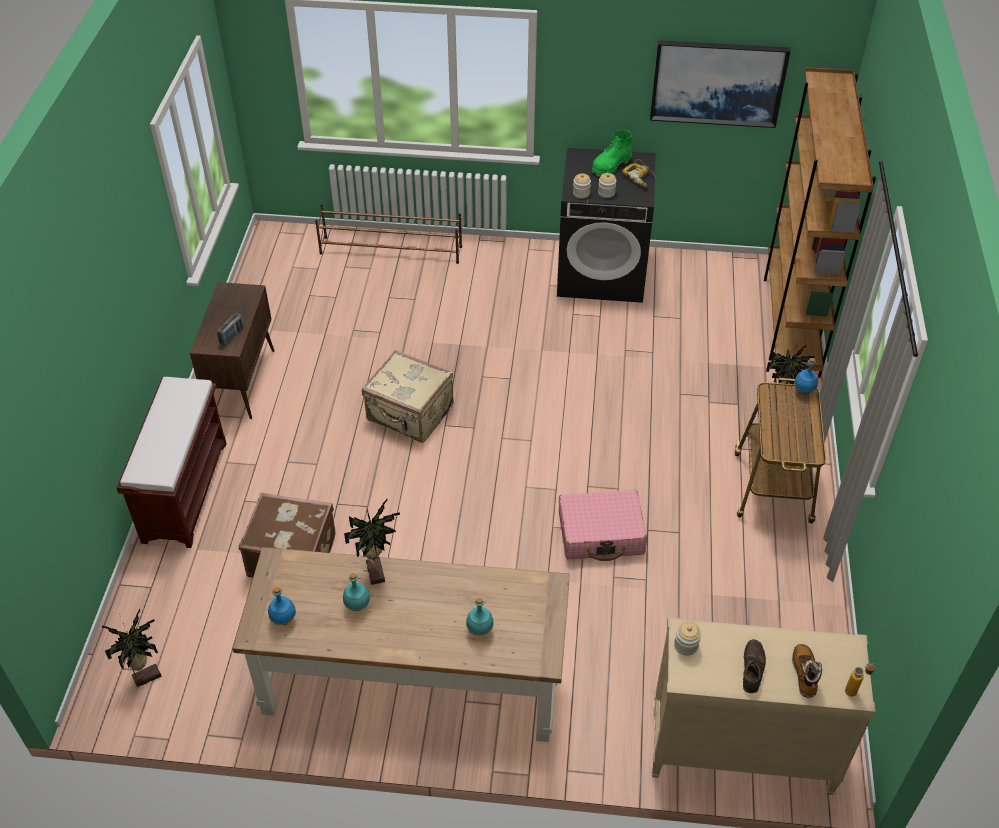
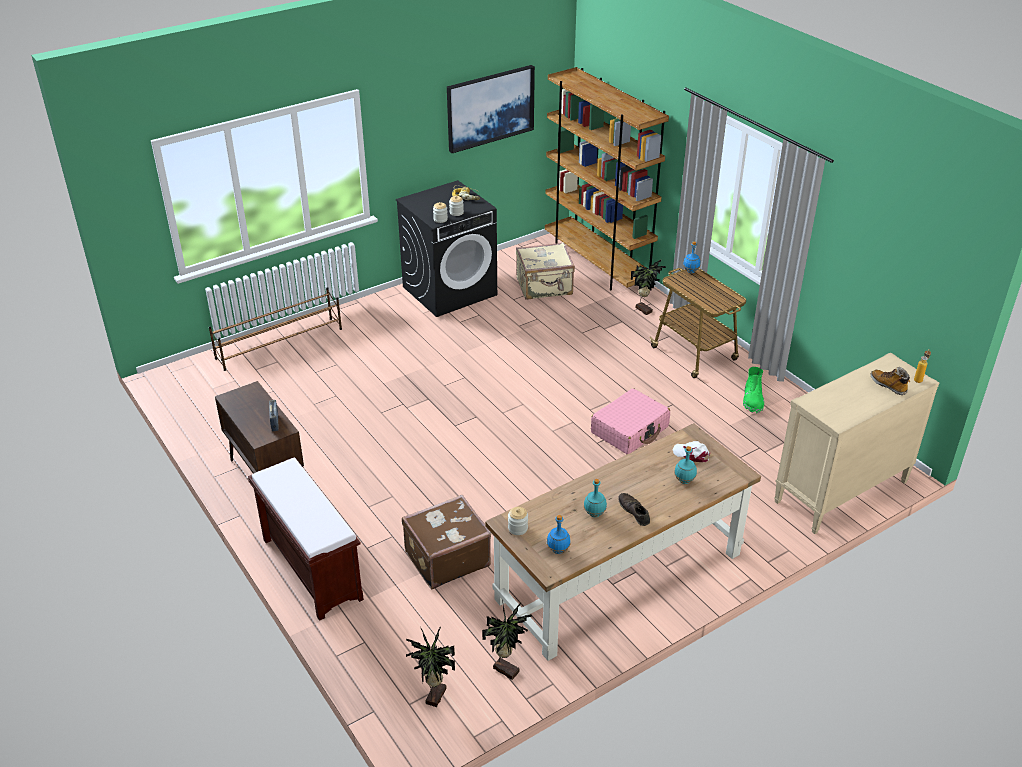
camera: 40 degrees left, 10 degrees down
potted plant [344,499,400,585] -> potted plant moved to [482,600,532,680]
beige suitcase [362,350,454,443] -> beige suitcase moved to [516,242,575,300]
green boot [592,129,632,177] -> green boot moved to [743,367,764,413]
jar [674,622,701,656] -> jar moved to [508,507,528,535]
brown shoe [743,639,766,693] -> brown shoe moved to [618,493,650,526]
none -> white cap [672,441,710,462]

